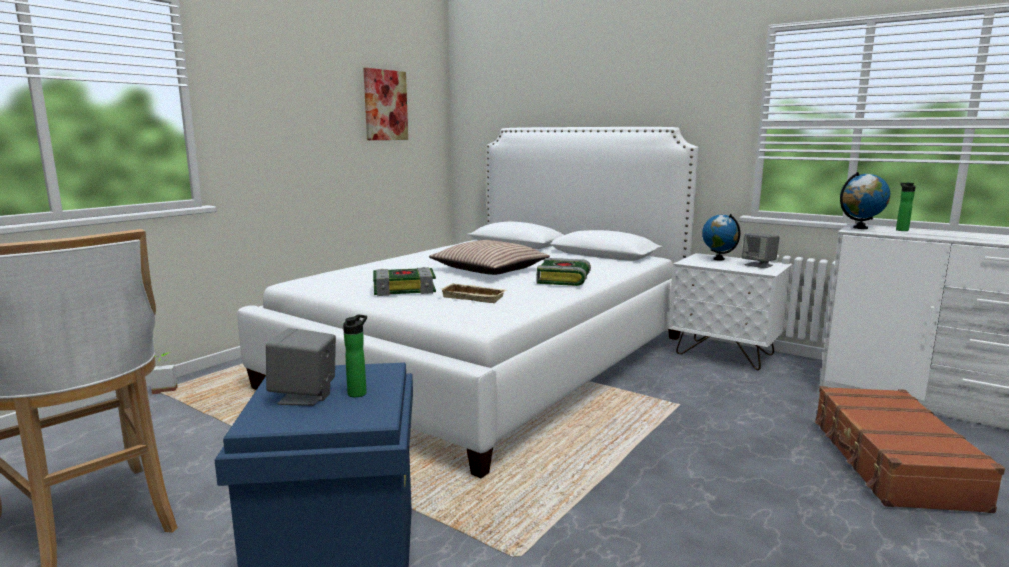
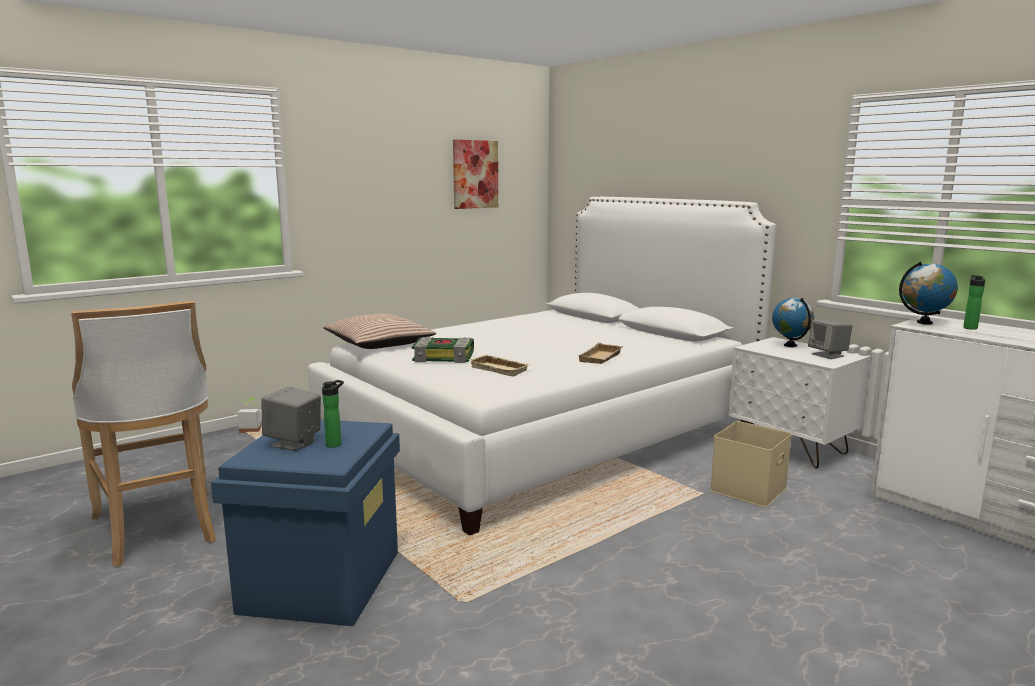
camera: 15 degrees right, 0 degrees up
pillow [429,240,550,275] -> pillow moved to [323,313,436,349]
book [537,258,591,286] -> beige tray [578,342,624,364]
brown suitcase [815,386,1005,513] -> none
none -> beige storage box [710,421,792,507]

